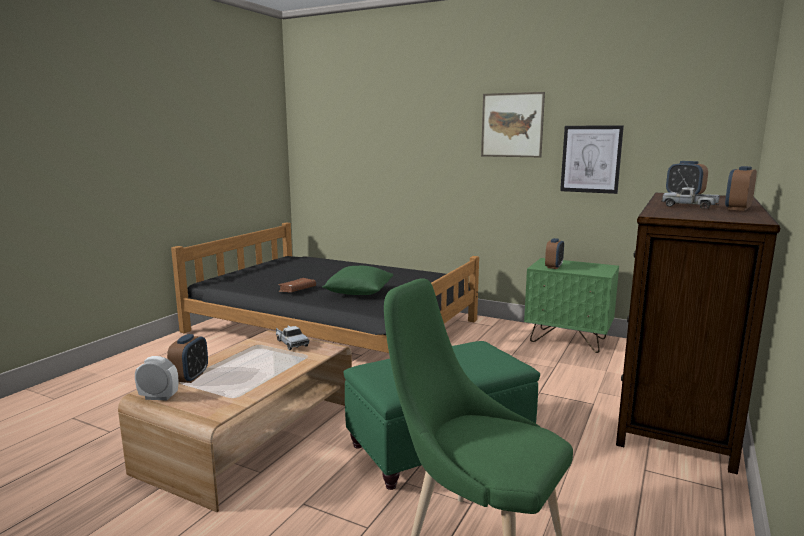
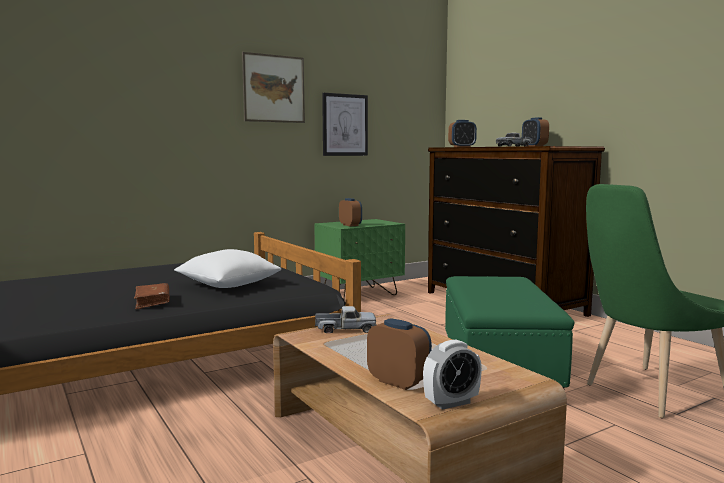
camera: 60 degrees left, 5 degrees down
alarm clock [135,356,178,400] -> alarm clock turned 150 degrees counterclockwise [423,340,482,410]
green pillow [322,266,393,295] -> white pillow [174,249,281,288]

